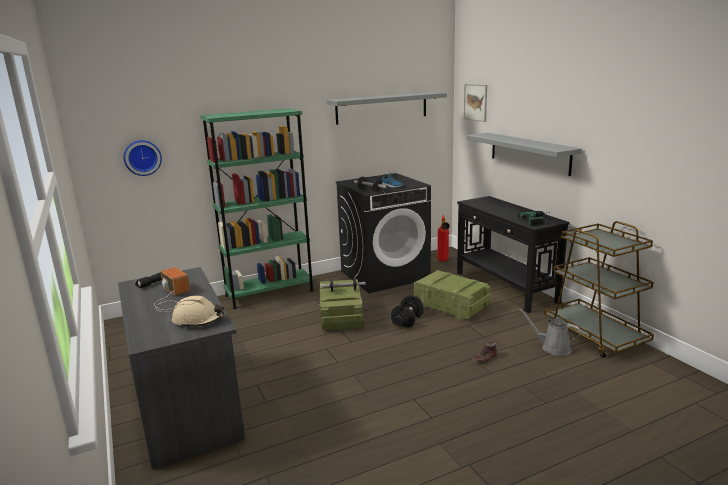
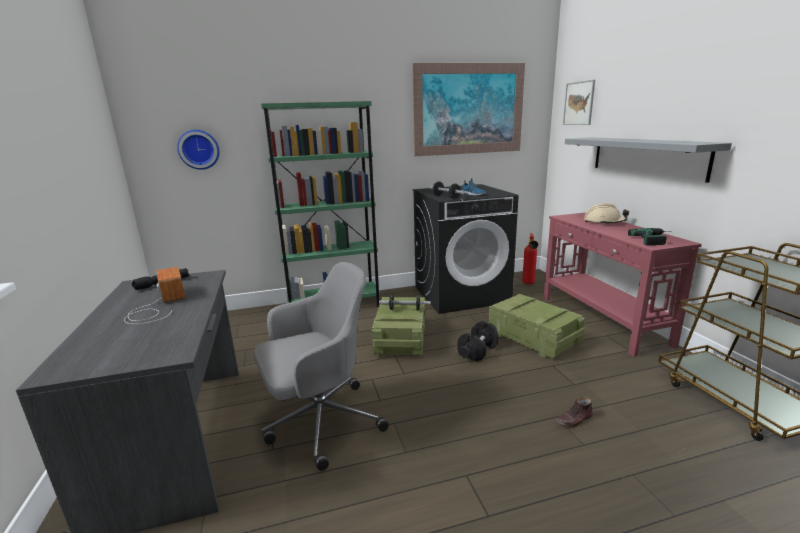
camera: 10 degrees right, 0 degrees up
beige hard hat [172,296,224,328] -> beige hard hat moved to [584,203,629,224]
grey shelf [326,92,447,125] -> picture [412,63,525,156]
black console table [457,196,570,313] -> red console table [544,213,702,357]
grey watering can [520,309,581,356] -> none
none -> grey office chair [254,262,389,471]

